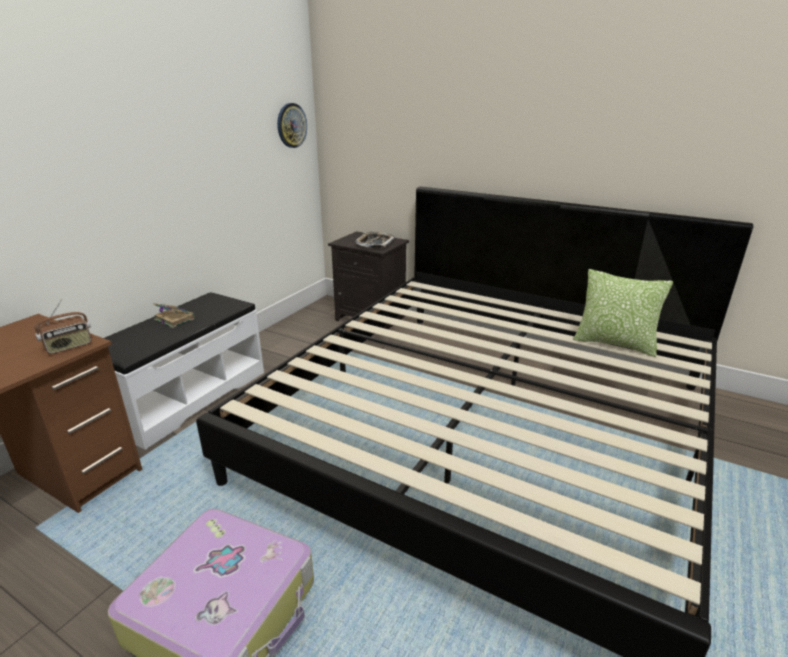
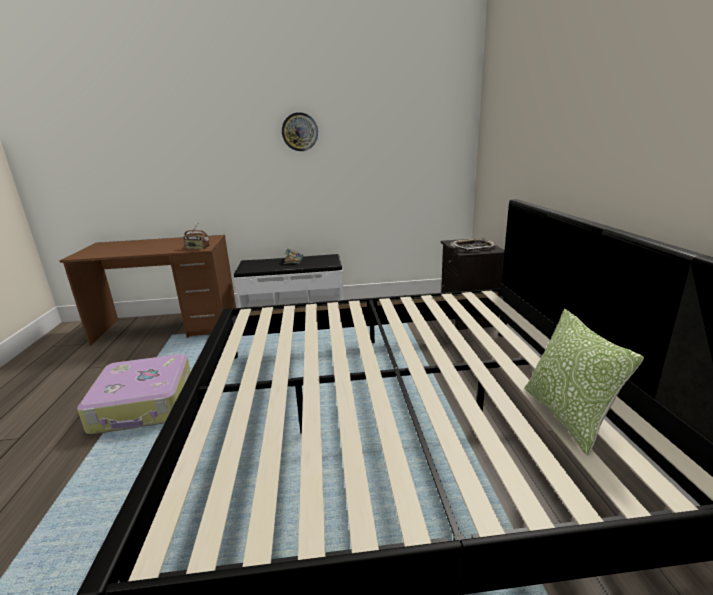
camera: 55 degrees right, 5 degrees down
wall clock [277,103,307,148] -> wall clock moved to [282,112,318,151]

